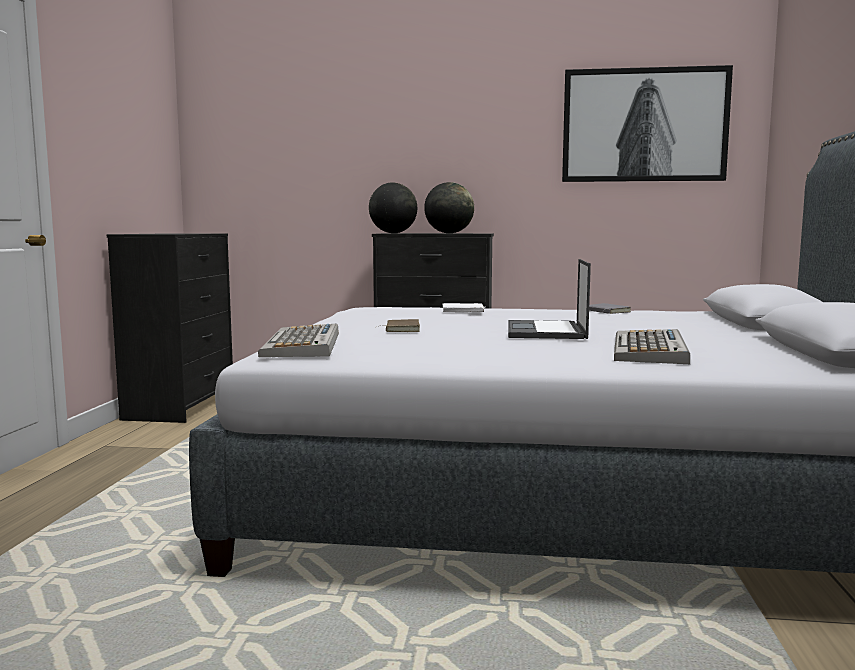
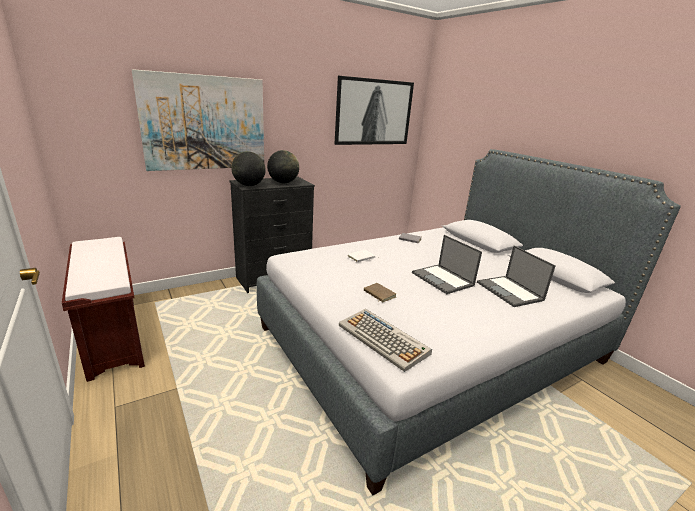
camera: 40 degrees left, 15 degrees up
black dresser [107,233,233,423] -> brown bench [62,237,145,382]
keyboard [614,329,690,364] -> laptop [477,246,555,307]
none -> picture [132,69,264,171]

